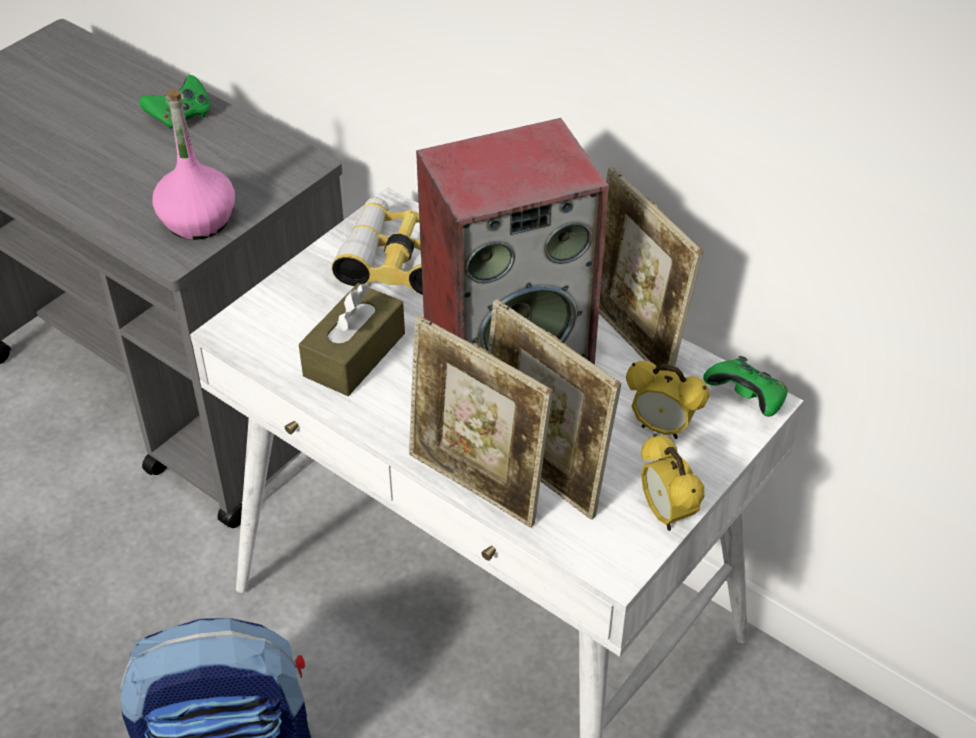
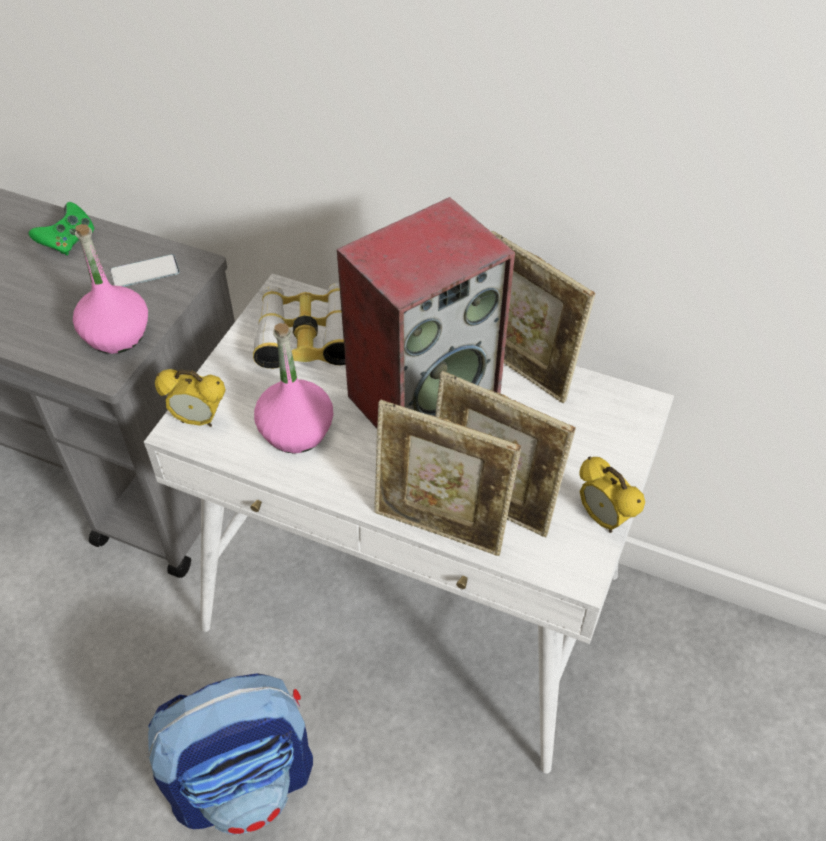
camera: 15 degrees left, 5 degrees up
brown tissue box [299,283,405,396] -> pink bottle [254,323,333,453]
alarm clock [626,361,709,439] -> alarm clock moved to [155,369,226,427]
green game controller [703,356,788,417] -> none
none -> phone [110,254,180,287]

